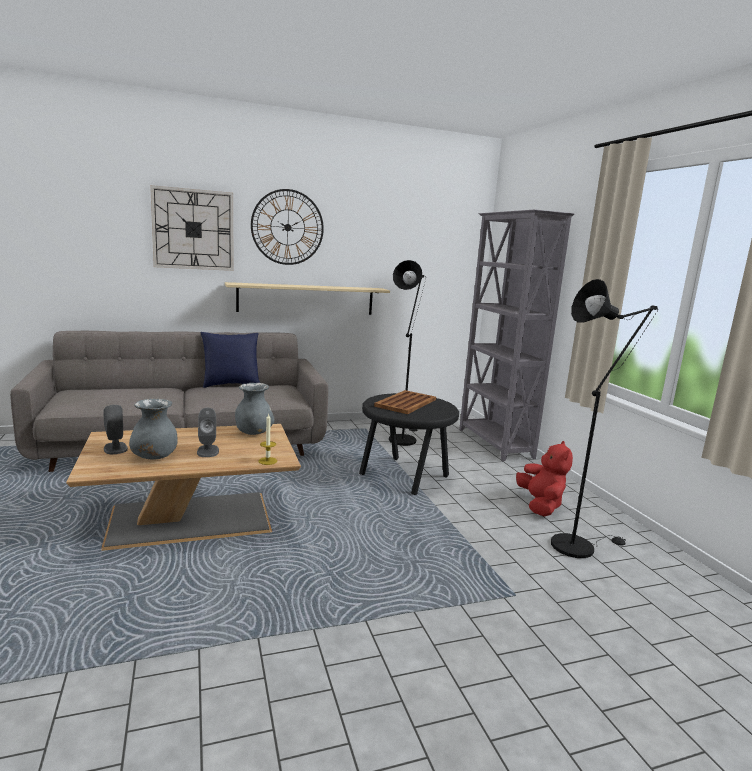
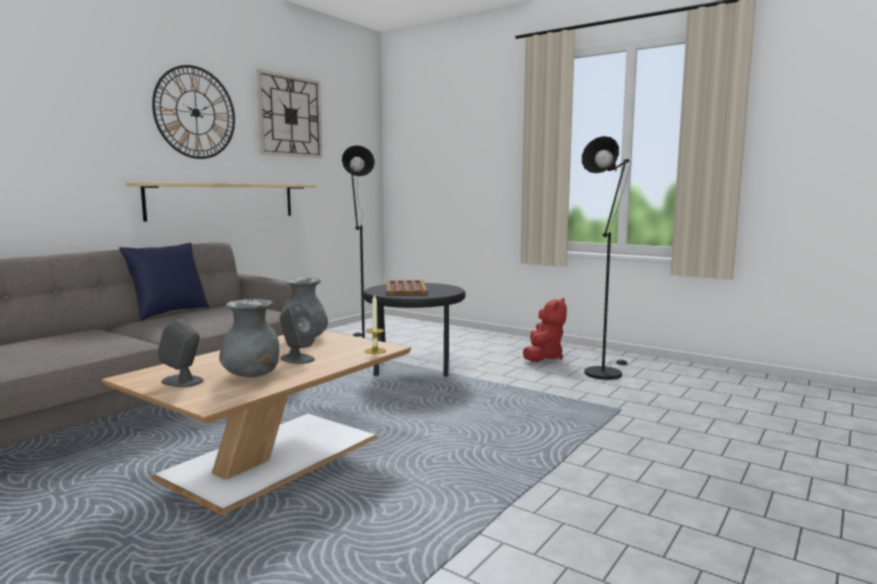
camera: 35 degrees left, 5 degrees down
wall clock [150,185,233,271] -> wall clock moved to [256,69,322,158]
grey bookcase [459,209,574,461] -> none
red plush toy [516,441,573,517] -> red plush toy turned 60 degrees clockwise [523,298,567,362]

